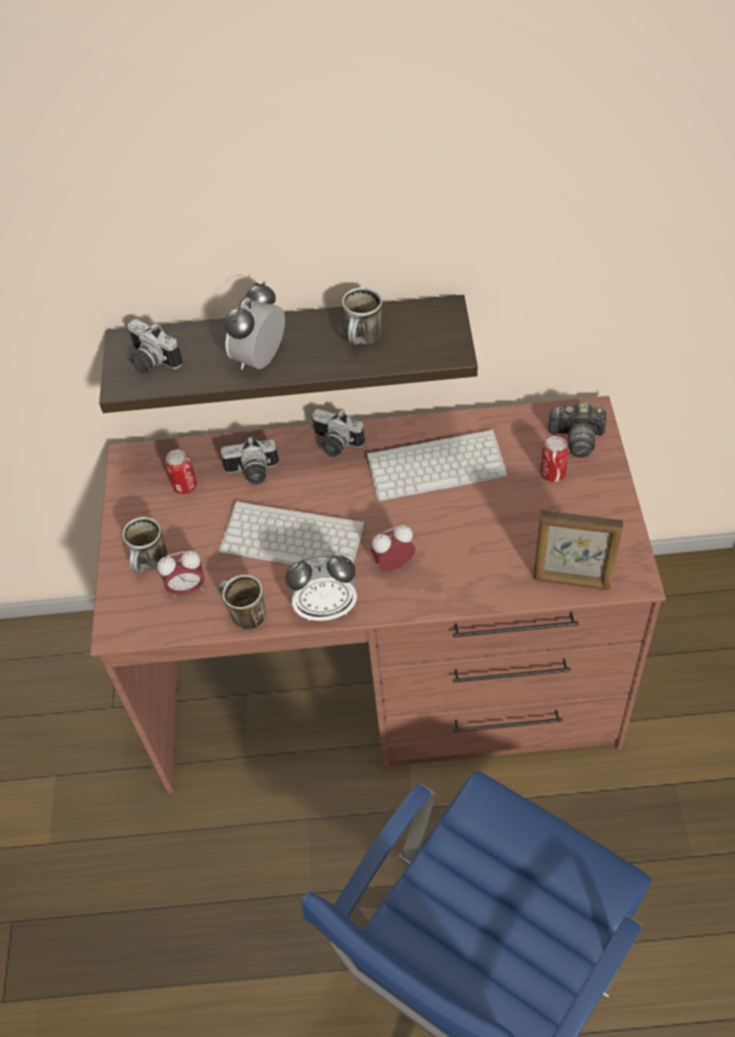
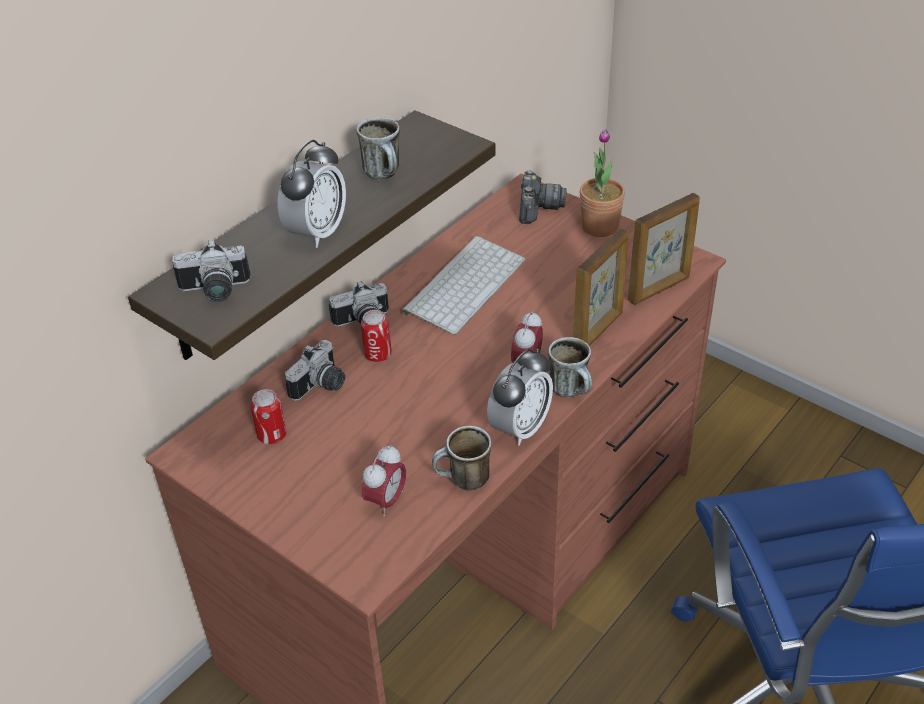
camera: 50 degrees left, 10 degrees down
mug [122,517,167,573] -> mug moved to [548,337,592,398]
keyboard [219,501,366,565] -> none
alarm clock [224,282,285,369] -> alarm clock turned 135 degrees counterclockwise [278,140,346,248]
can [540,436,569,482] -> can moved to [361,310,392,362]
camera [547,403,606,457] -> camera turned 45 degrees counterclockwise [519,170,567,224]
none -> picture frame [573,228,629,346]
none -> potted plant [580,128,625,237]

